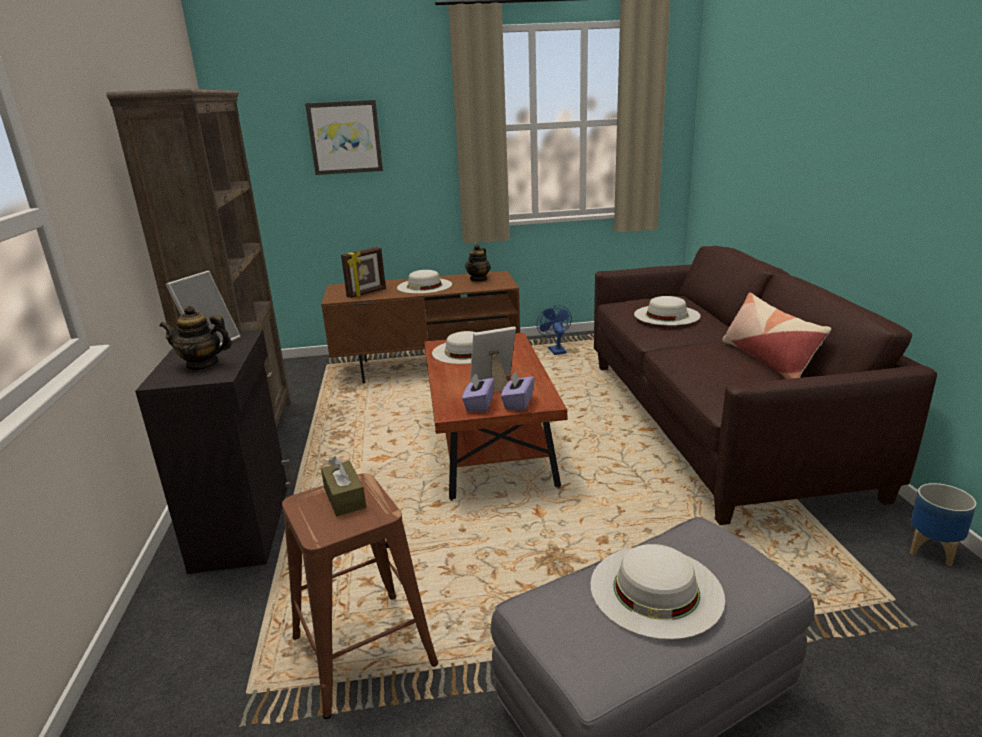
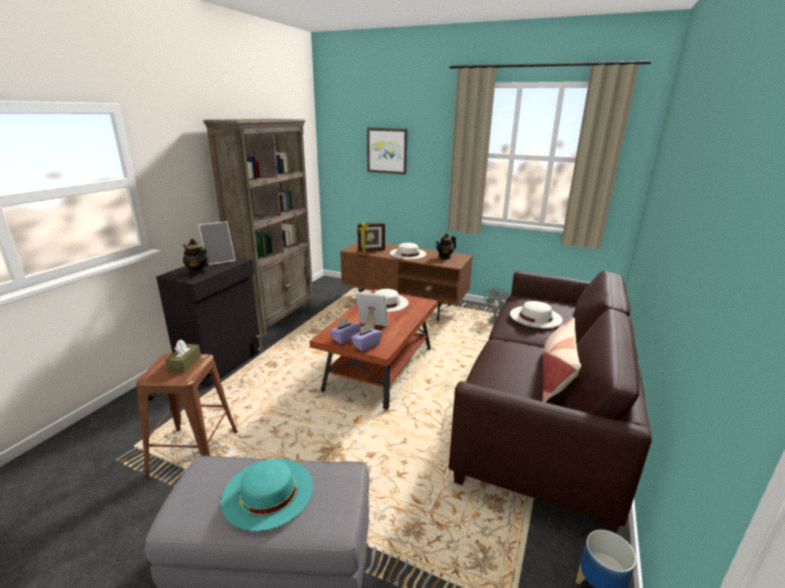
camera: 30 degrees right, 0 degrees up
blue fan [537,305,572,355] -> grey fan [484,287,510,323]
white hat [590,544,725,640] -> turquoise hat [221,459,313,531]

